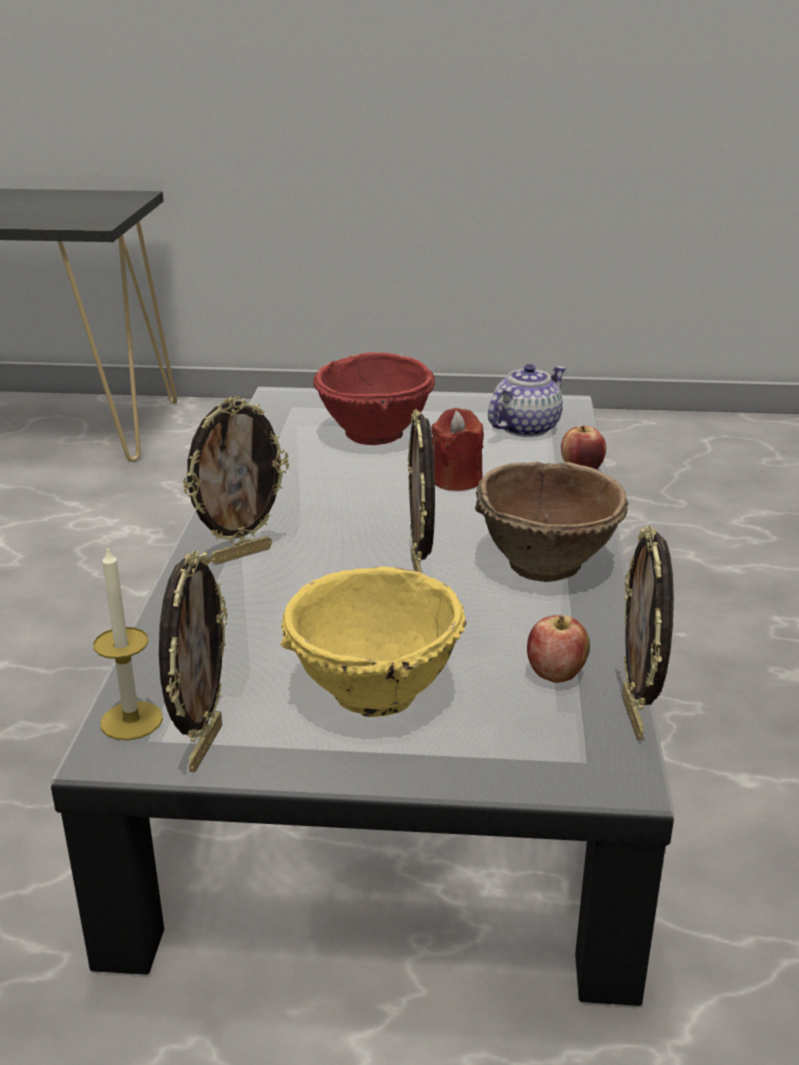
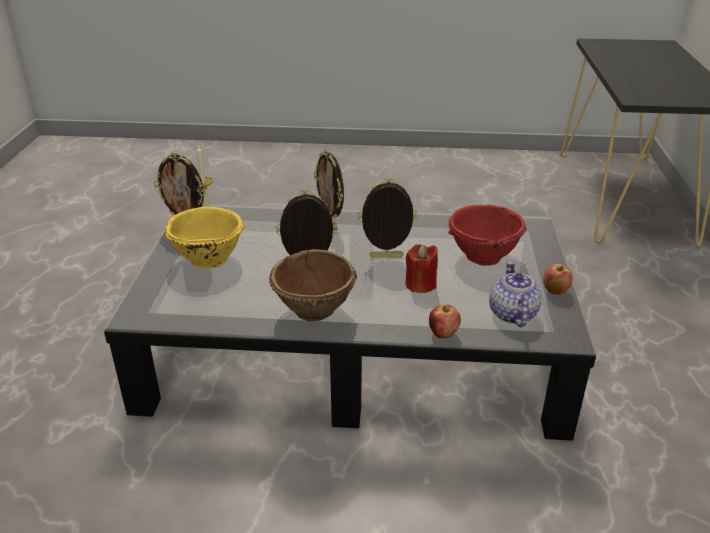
camera: 90 degrees right, 5 degrees up
teapot [488,364,566,437] -> teapot turned 135 degrees counterclockwise [489,262,541,327]
apple [527,615,590,683] -> apple moved to [543,264,573,295]
picture frame [622,526,674,740] -> picture frame moved to [358,178,417,258]

